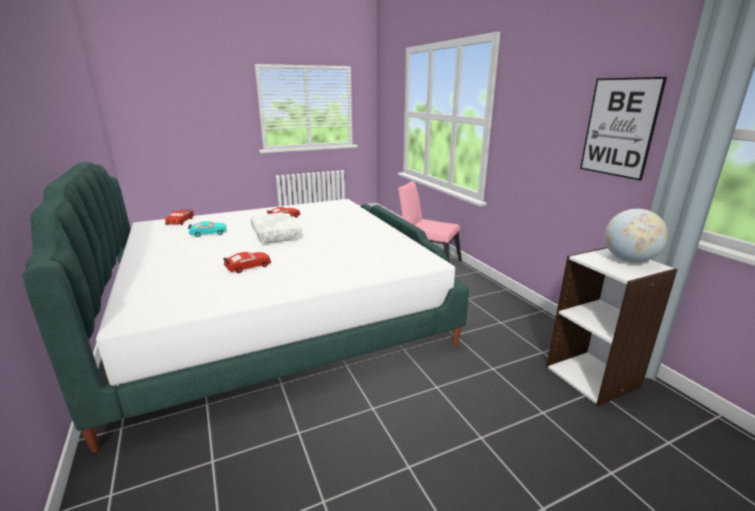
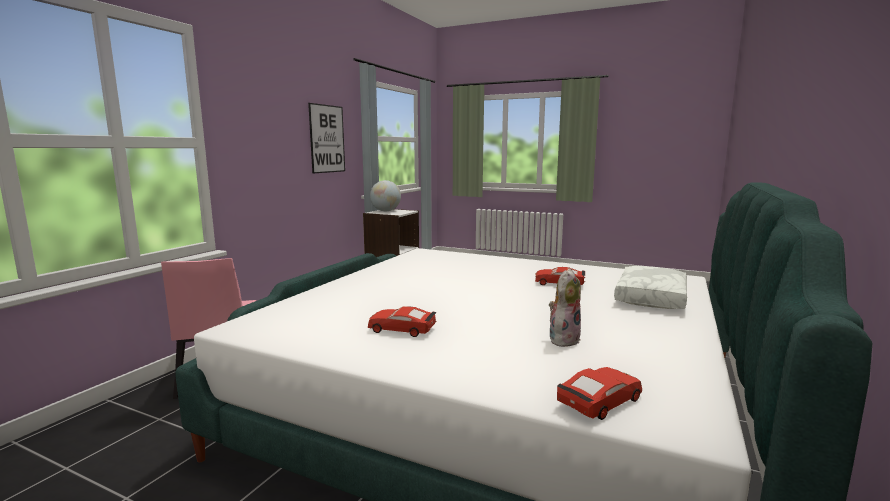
camera: 130 degrees left, 10 degrees down
turquoise toy car [188,221,226,237] -> plush toy [549,269,581,347]
white pillow [251,213,302,243] -> white pillow moved to [614,266,687,309]

